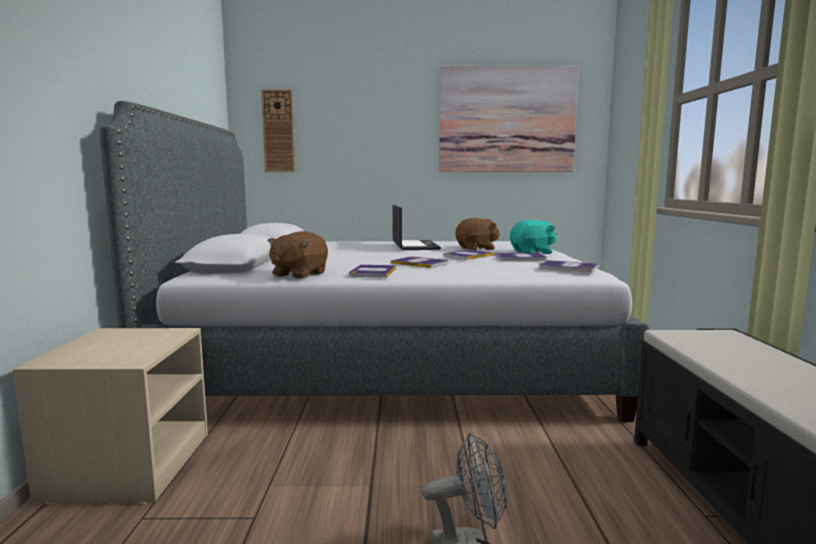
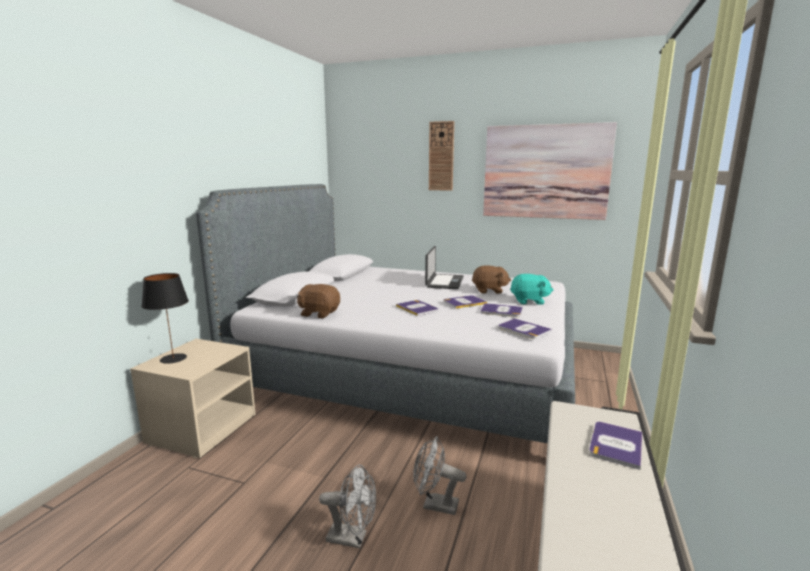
camera: 20 degrees right, 5 degrees up
wall clock [261,90,295,172] -> wall clock moved to [429,121,454,191]
brown plush toy [268,231,328,279] -> brown plush toy turned 60 degrees clockwise [297,284,340,319]
book [349,265,396,278] -> book moved to [589,422,642,470]
none -> black table lamp [141,273,189,364]
none -> grey fan [413,436,467,515]

